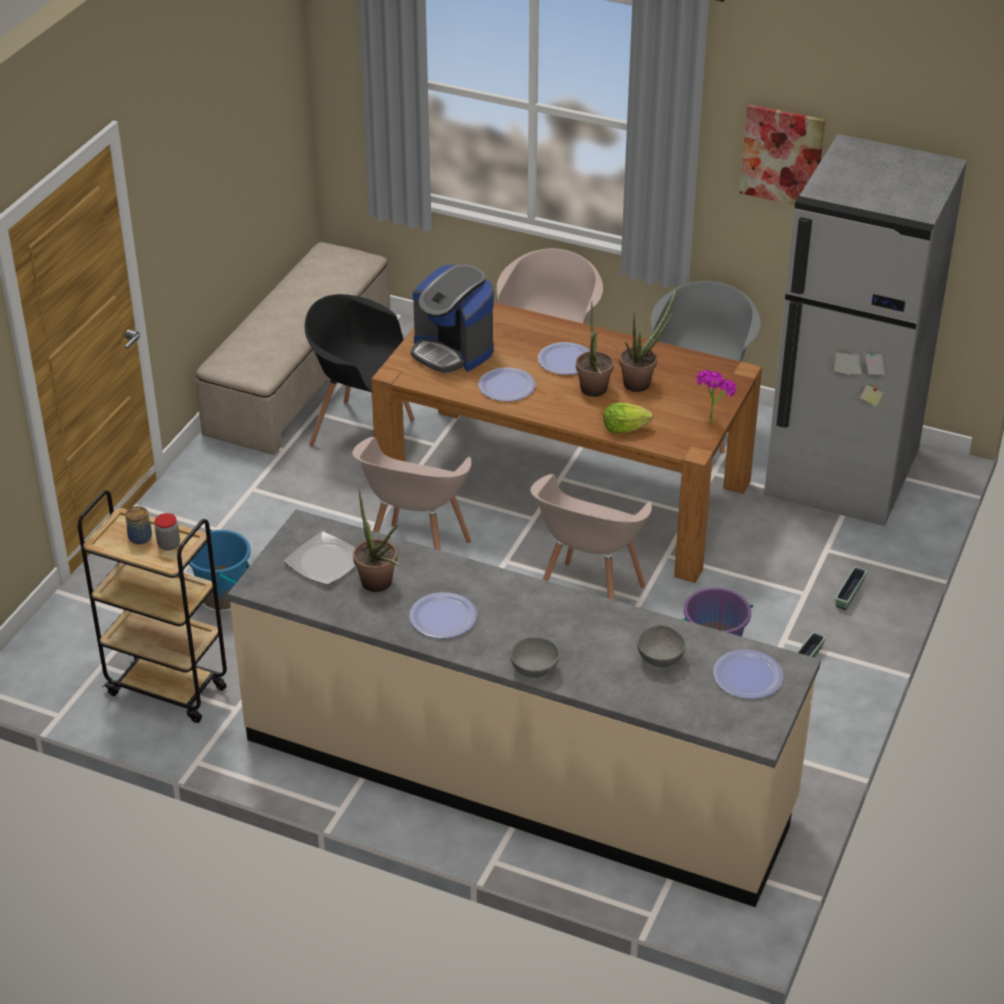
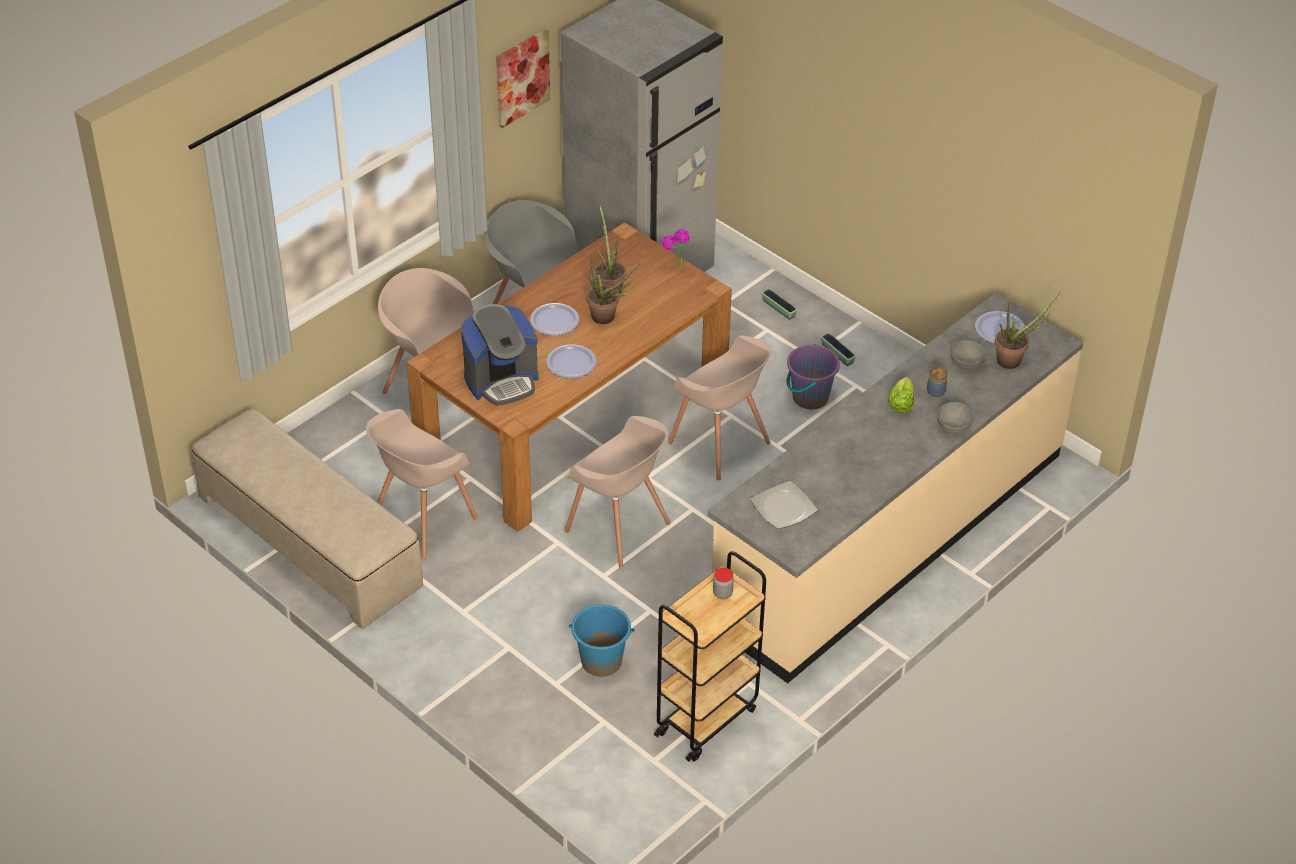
camera: 70 degrees left, 5 degrees up
jar [125,506,152,544] -> jar moved to [927,367,950,397]
black chair [304,294,414,447] -> beige chair [366,409,477,559]
potted plant [353,489,401,592] -> potted plant moved to [995,290,1061,369]
plate [409,592,477,638] -> none
lettuce [604,403,653,434] -> lettuce moved to [887,377,914,413]

